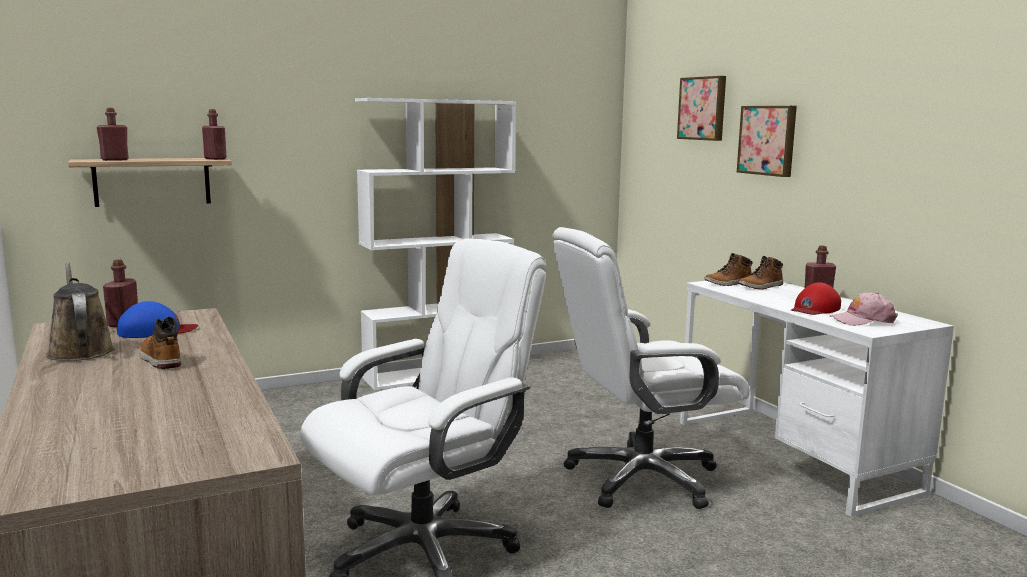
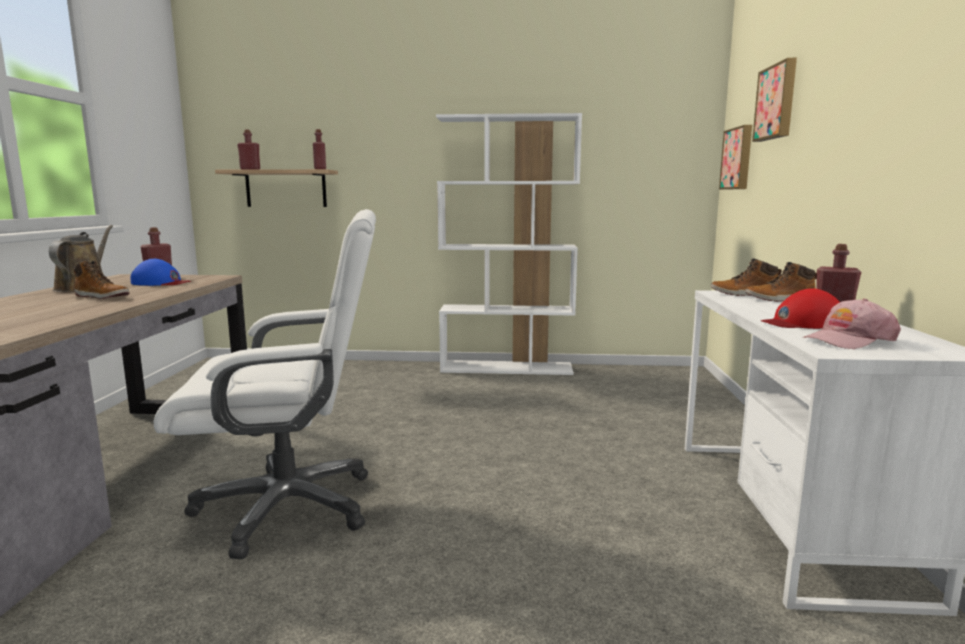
camera: 30 degrees right, 0 degrees up
boot [140,317,181,369] -> boot turned 120 degrees clockwise [74,260,129,299]
white office chair [552,227,750,509] -> none
picture [737,106,797,177] -> picture moved to [719,125,752,190]
pink cap [830,292,898,326] -> pink cap turned 45 degrees counterclockwise [802,299,901,349]

